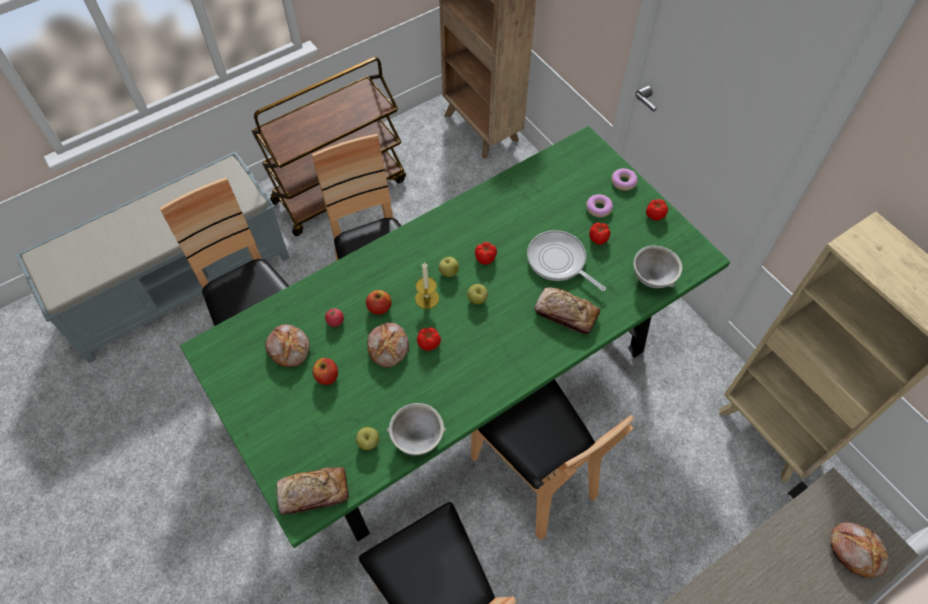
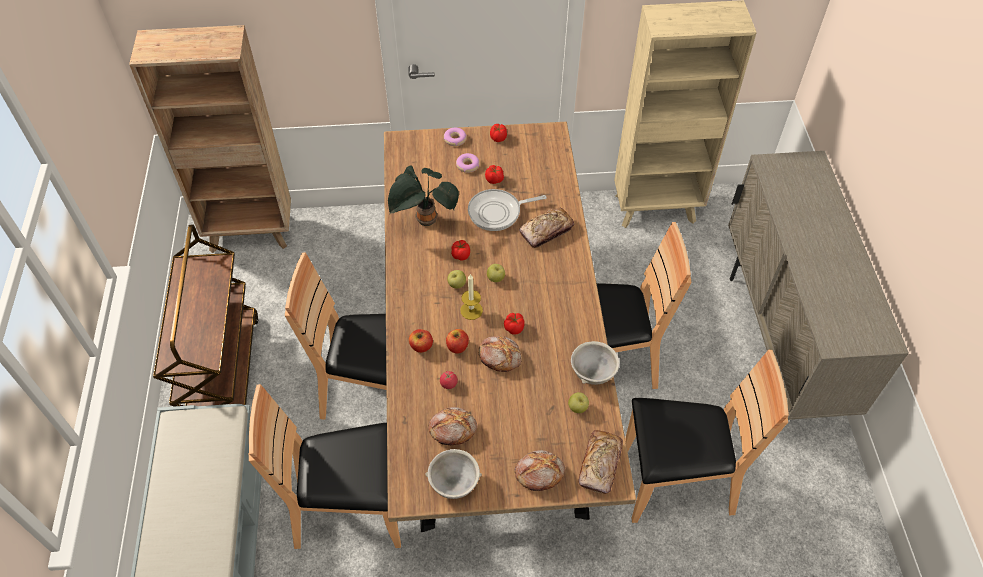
camera: 60 degrees left, 5 degrees down
green dining table [180,126,730,548] -> brown dining table [384,122,636,532]
apple [313,358,338,385] -> apple moved to [409,329,433,353]
grey bowl [634,245,682,288] -> grey bowl moved to [425,449,482,499]
bread [830,522,889,578] -> bread moved to [514,450,565,491]
none -> potted plant [388,165,459,226]

